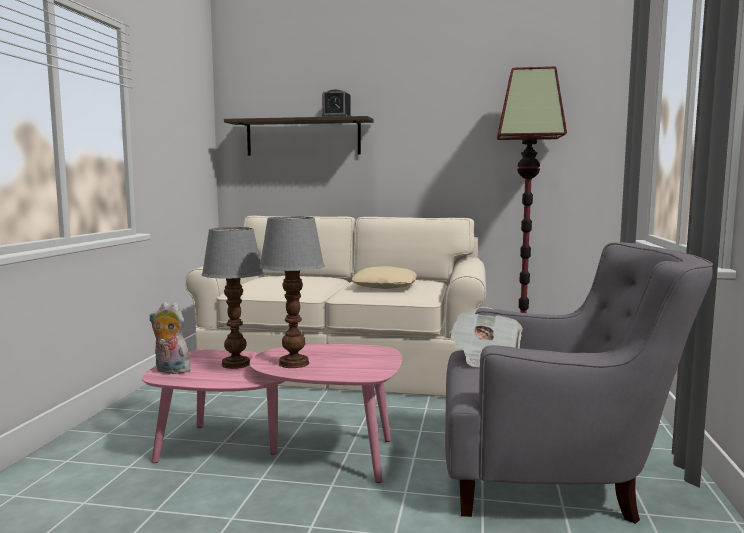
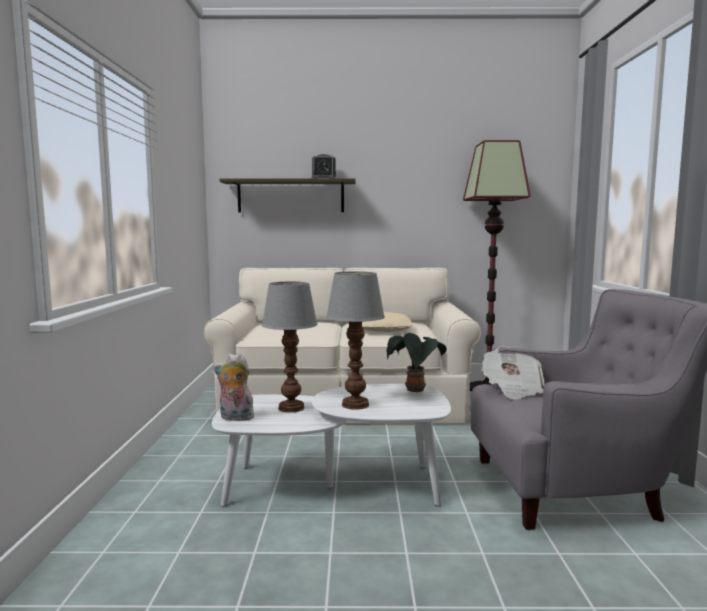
camera: 10 degrees left, 0 degrees up
pink coffee table [142,344,402,483] -> white coffee table [212,384,451,506]
none -> potted plant [386,333,447,392]

